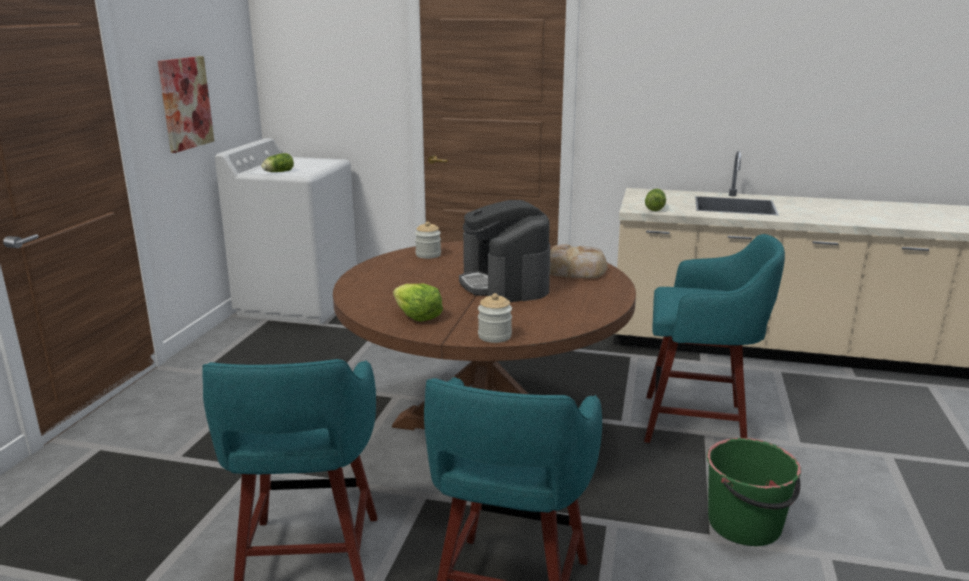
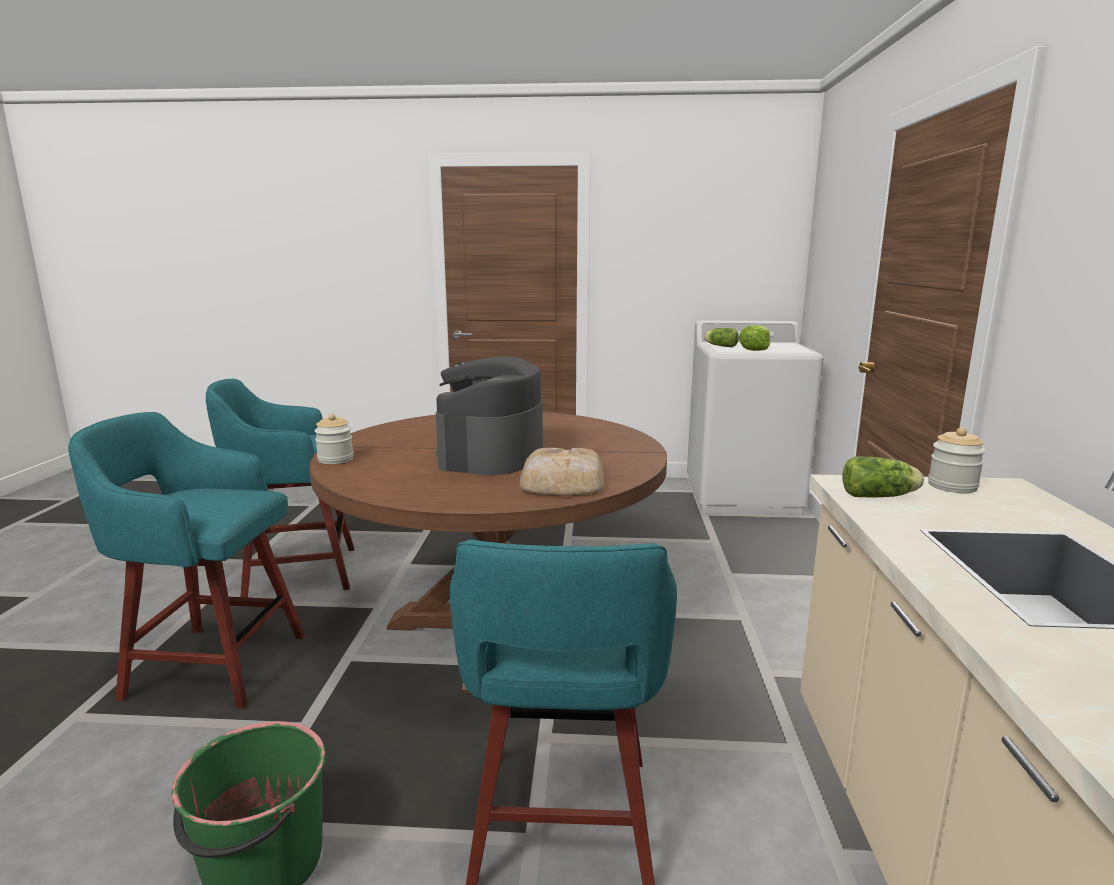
camera: 80 degrees right, 5 degrees down
picture [158,56,214,153] -> none
lettuce [393,284,443,322] -> lettuce moved to [739,325,770,351]
jar [415,221,441,259] -> jar moved to [928,427,986,493]
coffee machine [459,200,550,302] -> coffee machine turned 45 degrees counterclockwise [436,356,543,475]

